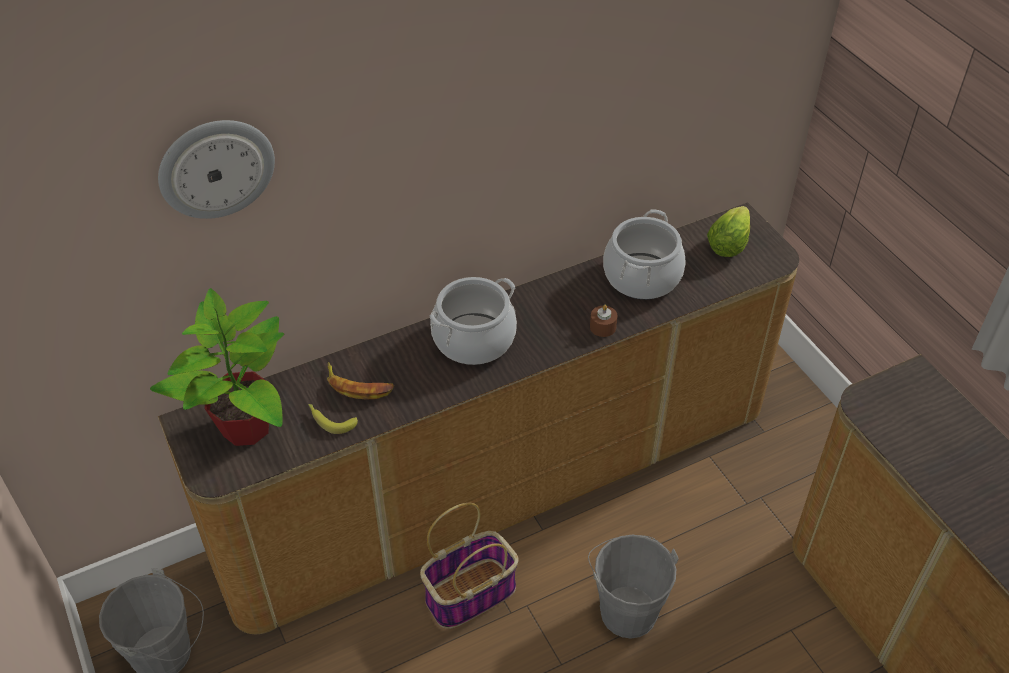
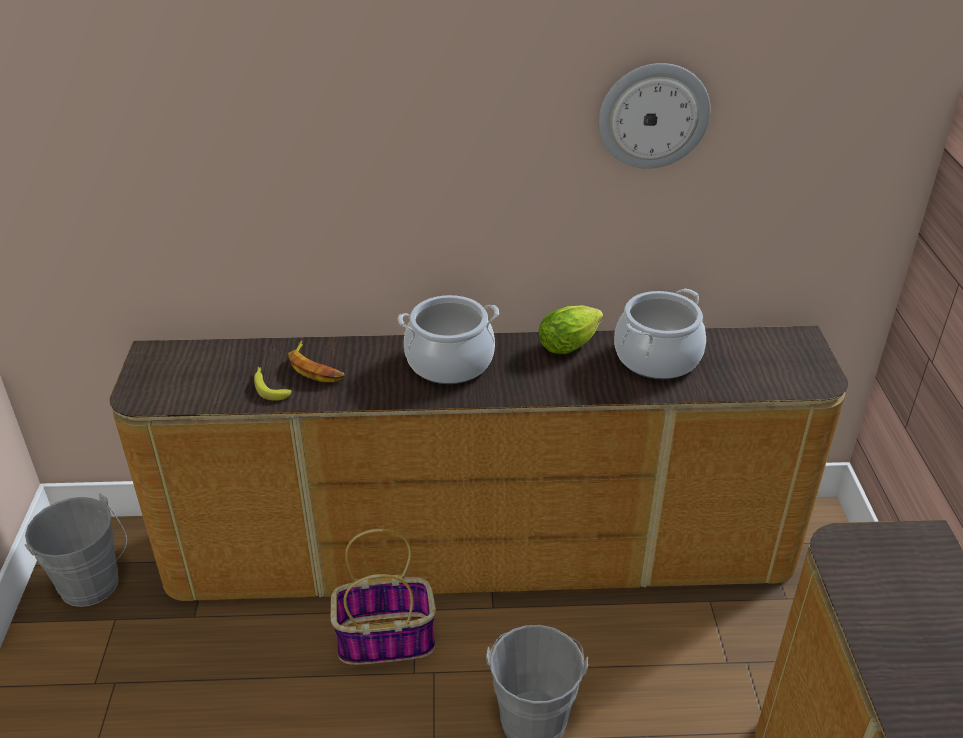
camera: 25 degrees right, 10 degrees down
potted plant [150,288,284,446] -> none
wall clock [158,120,275,219] -> wall clock moved to [599,63,710,169]
brown candle [590,305,617,337] -> none
lettuce [707,206,750,257] -> lettuce moved to [539,305,603,354]

